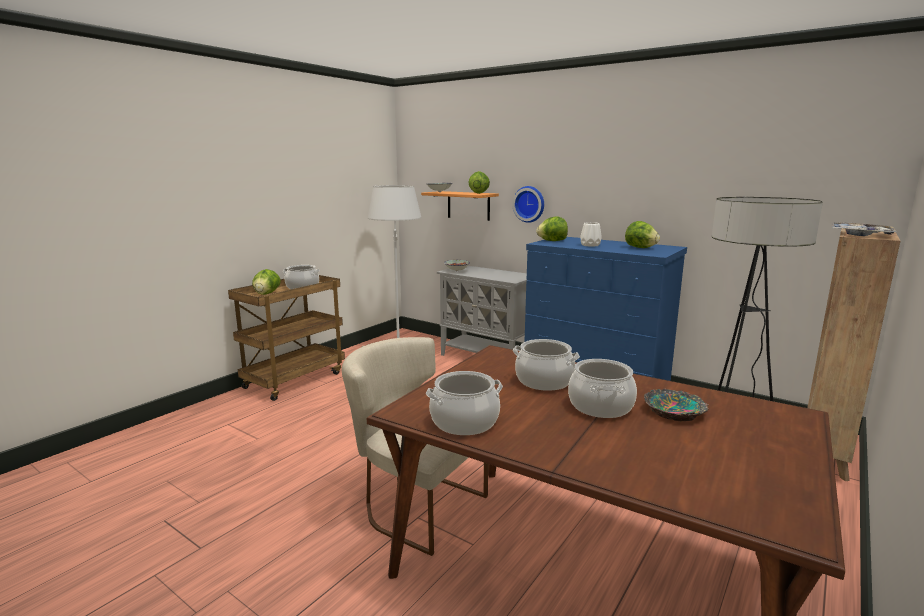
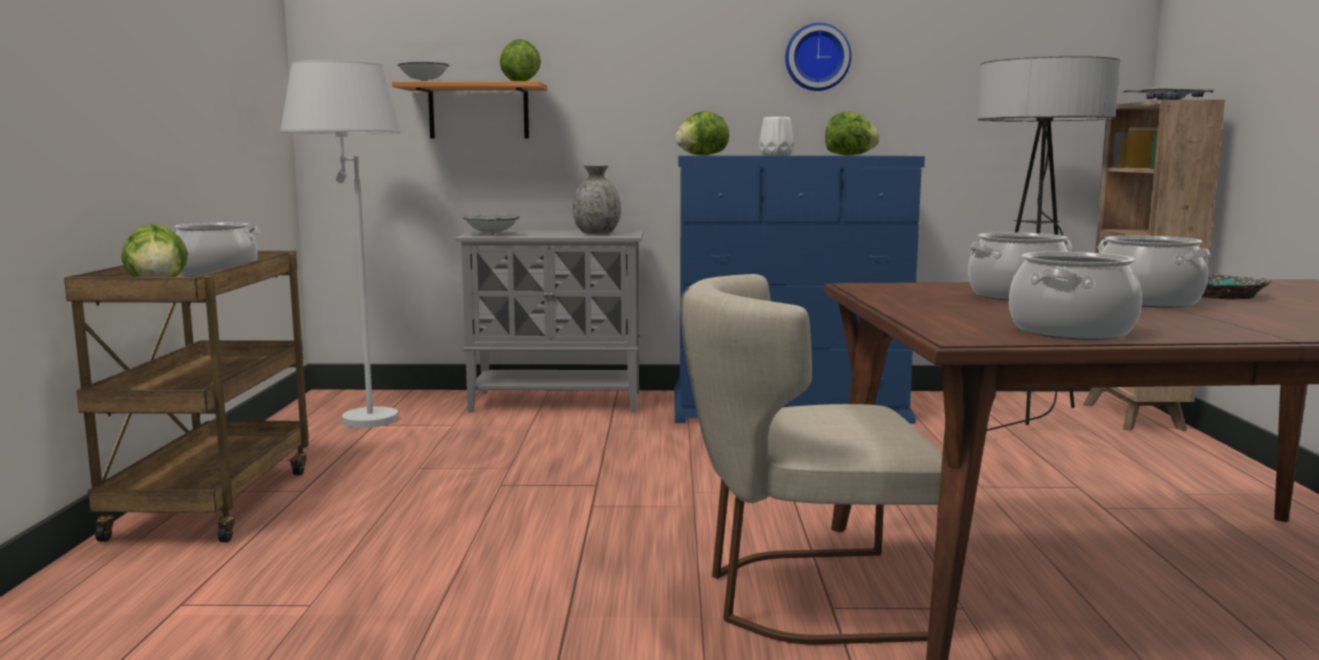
camera: 35 degrees left, 5 degrees down
wall clock [512,186,544,223] -> wall clock moved to [785,23,852,91]
none -> grey vase [572,166,621,234]

